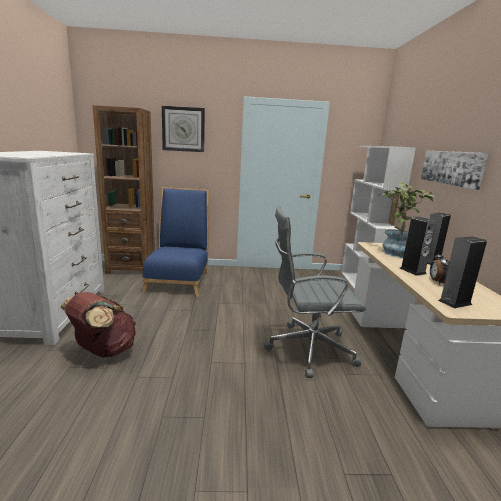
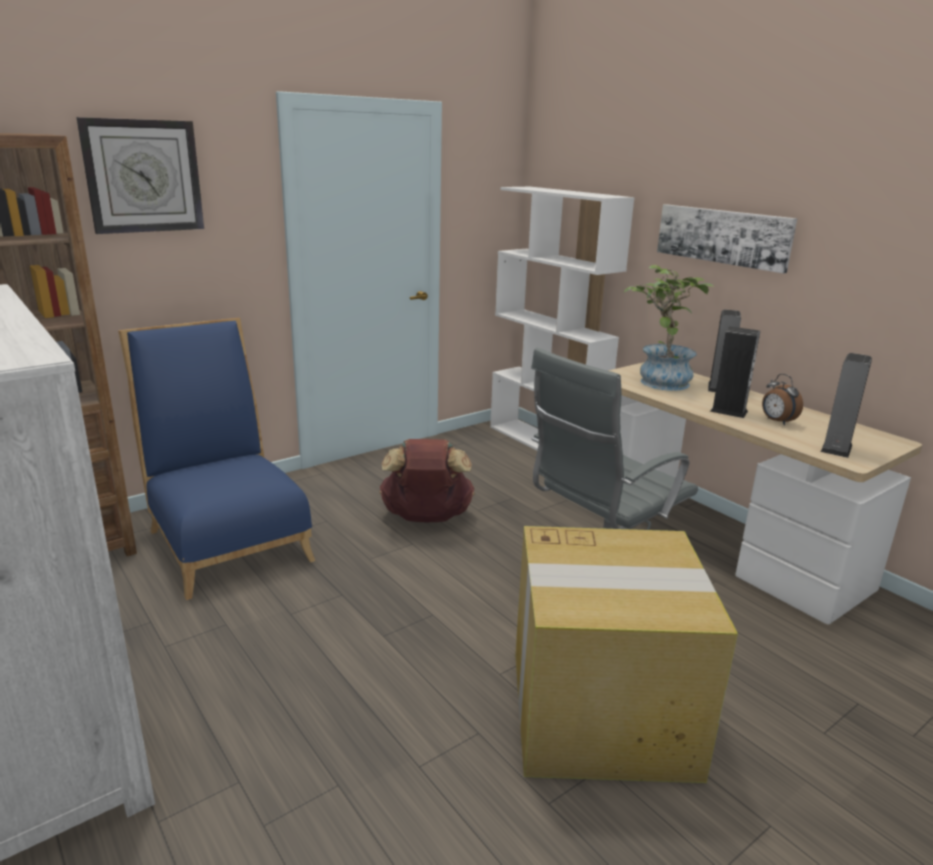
camera: 35 degrees left, 5 degrees up
brown backpack [60,292,136,358] -> brown backpack moved to [379,439,475,523]
none -> cardboard box [515,526,738,783]

